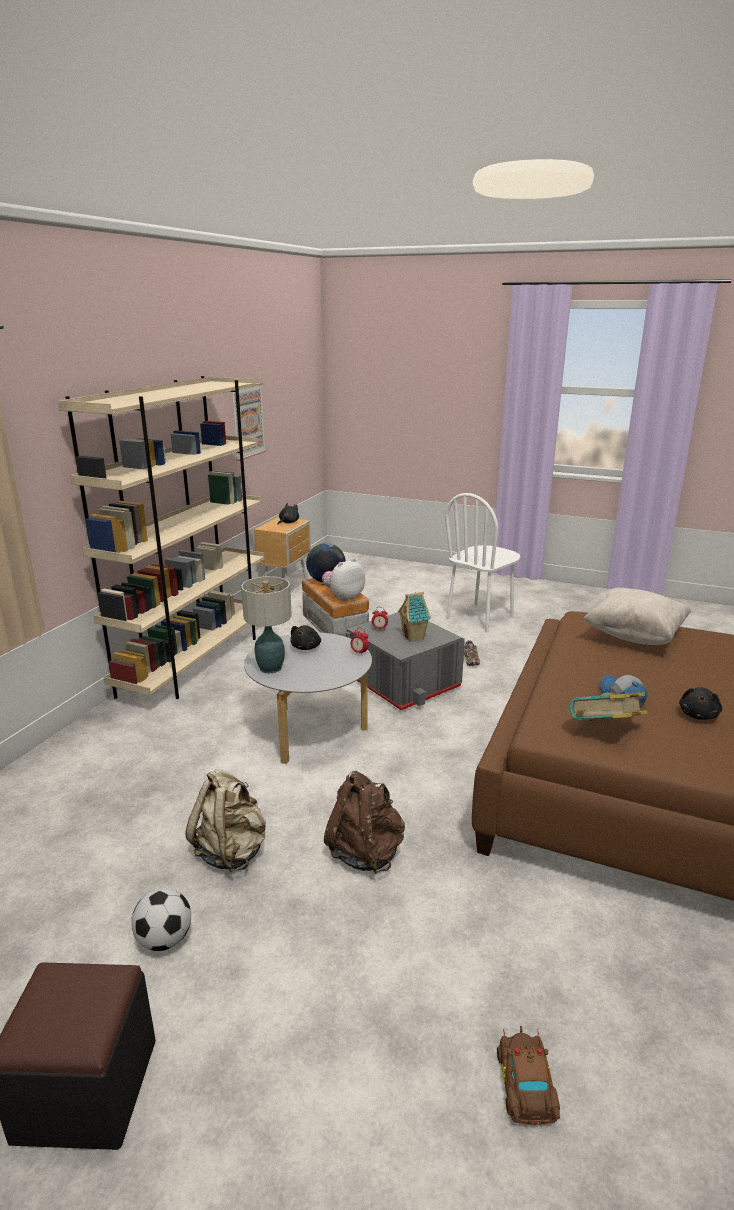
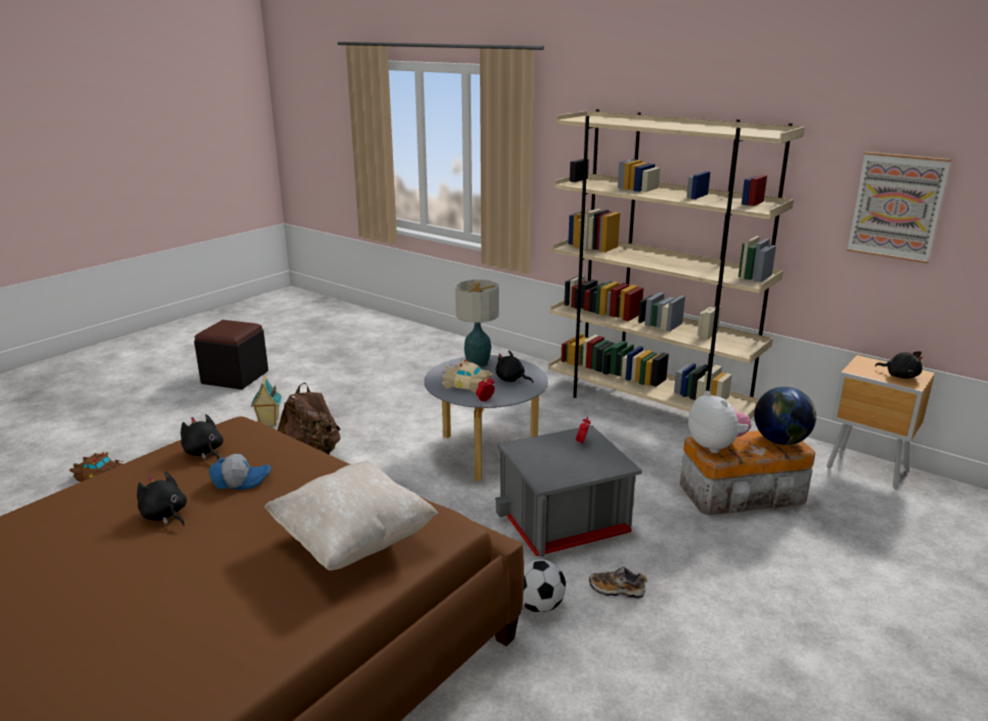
camera: 105 degrees right, 0 degrees up
football [131,888,191,951] -> football moved to [523,559,566,613]
beige backpack [186,769,266,872] -> none
toy house [398,592,431,642] -> toy house moved to [251,376,282,426]
white chair [445,493,521,632] -> none
book [570,692,647,721] -> black plush toy [181,414,223,460]
none -> beige toy car [441,359,493,392]

